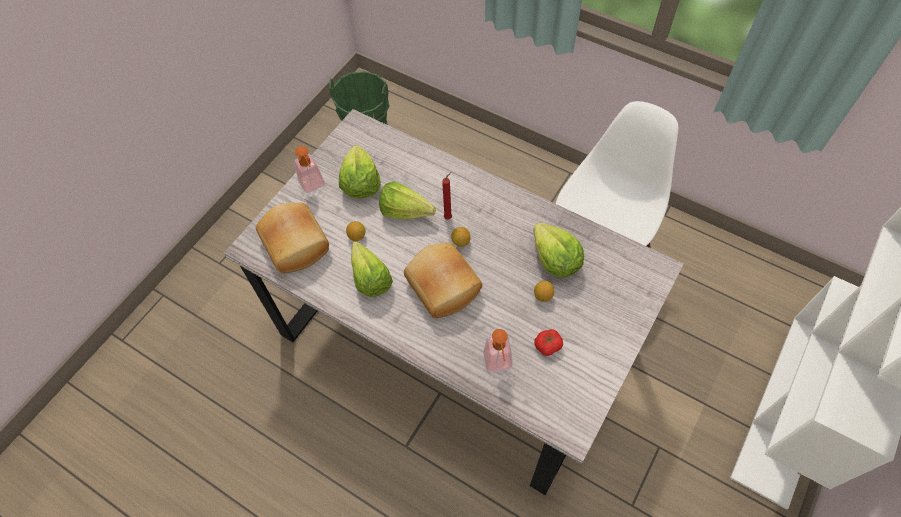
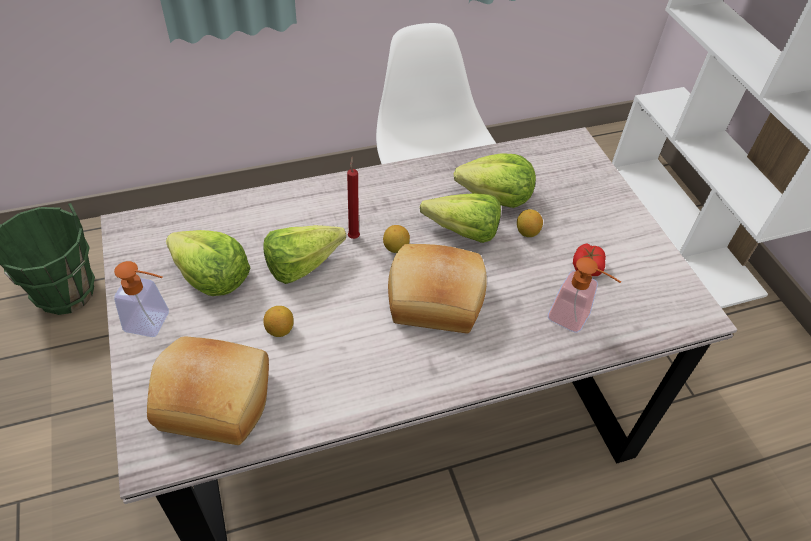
camera: 55 degrees left, 10 degrees down
lettuce [351,241,393,297] -> lettuce moved to [420,193,501,243]

